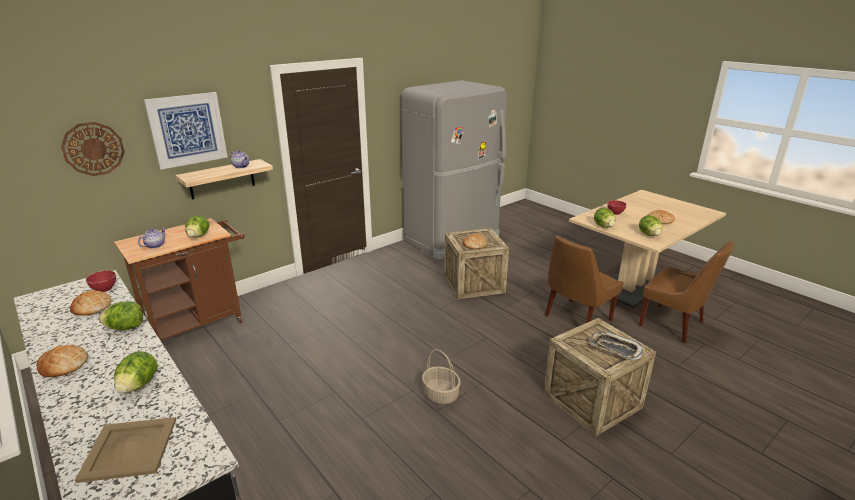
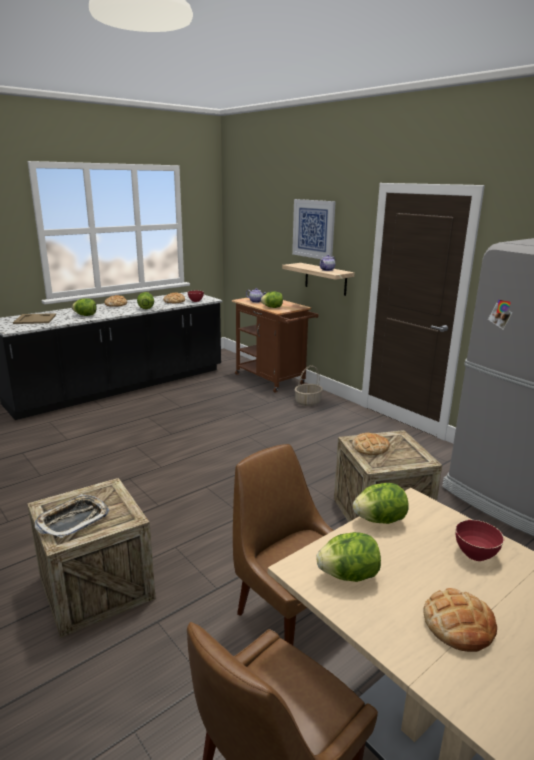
camera: 90 degrees right, 5 degrees down
wall clock [61,122,125,176] -> none
basket [422,349,461,404] -> basket moved to [295,365,323,406]

